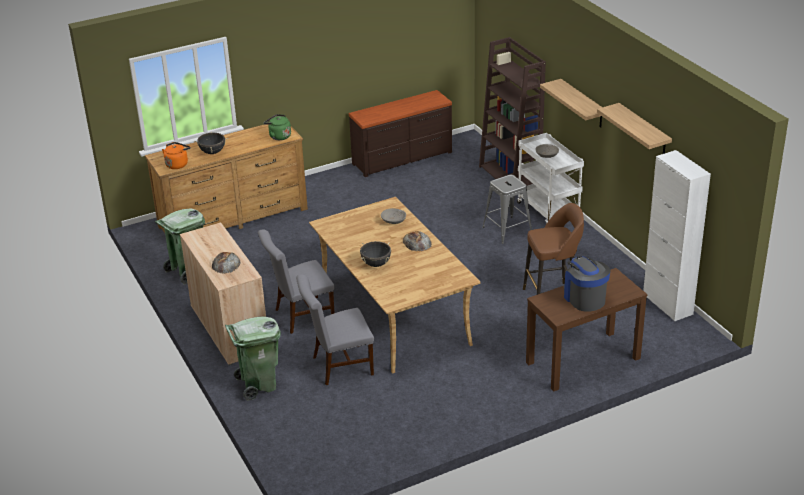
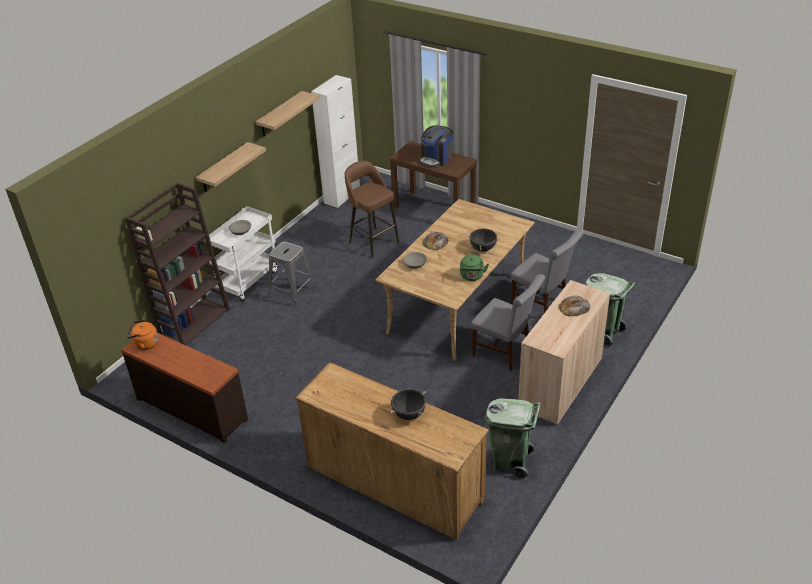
camera: 120 degrees left, 5 degrees up
orange kettle [162,142,191,169] -> orange kettle moved to [127,320,159,350]
green kettle [264,114,291,140] -> green kettle moved to [460,255,489,281]

